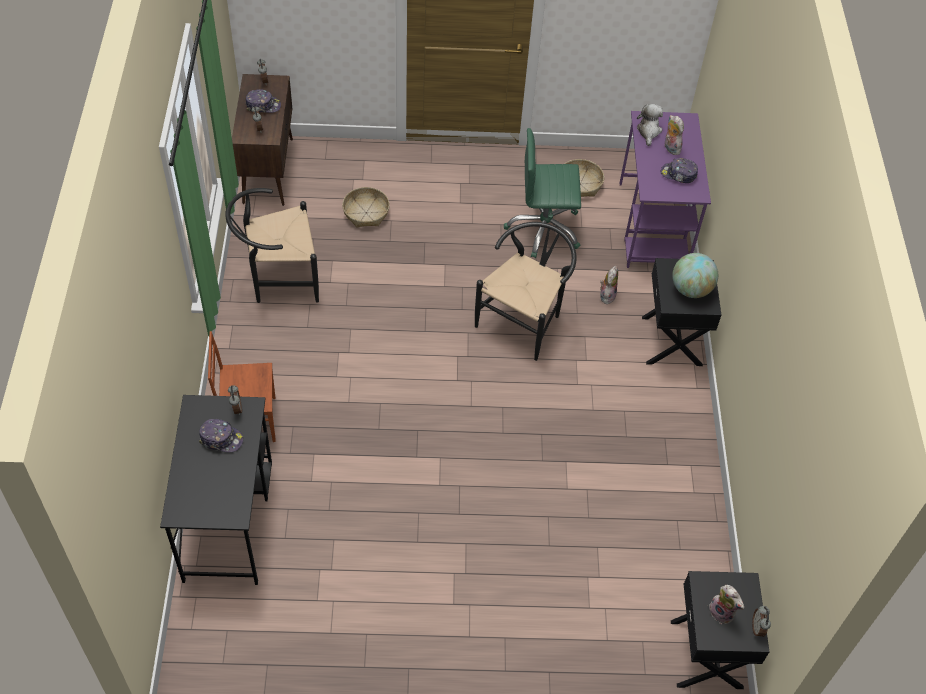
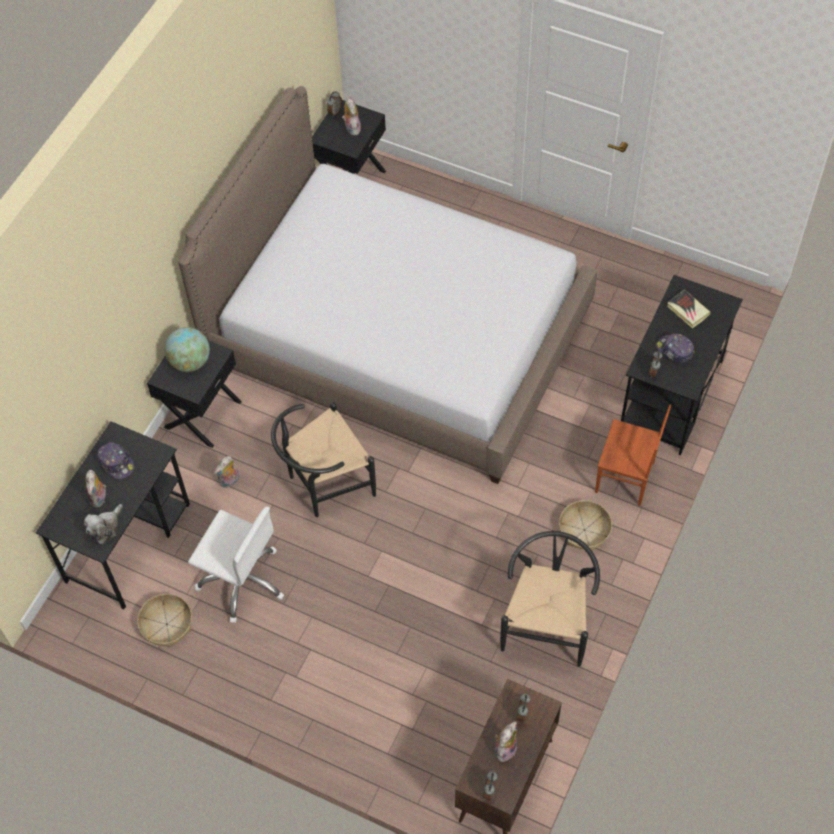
camera: 150 degrees left, 5 degrees up
black chair [226,188,319,303] -> black chair turned 90 degrees counterclockwise [500,531,600,667]
cap [246,89,281,113] -> plush toy [495,721,517,762]
basket [342,187,390,227] -> basket moved to [559,500,612,550]
green office chair [504,128,581,258] -> white office chair [188,507,284,623]
purple desk [620,111,711,268] -> black desk [36,421,190,609]
none -> bed [178,86,597,484]
none -> book [667,289,711,328]

